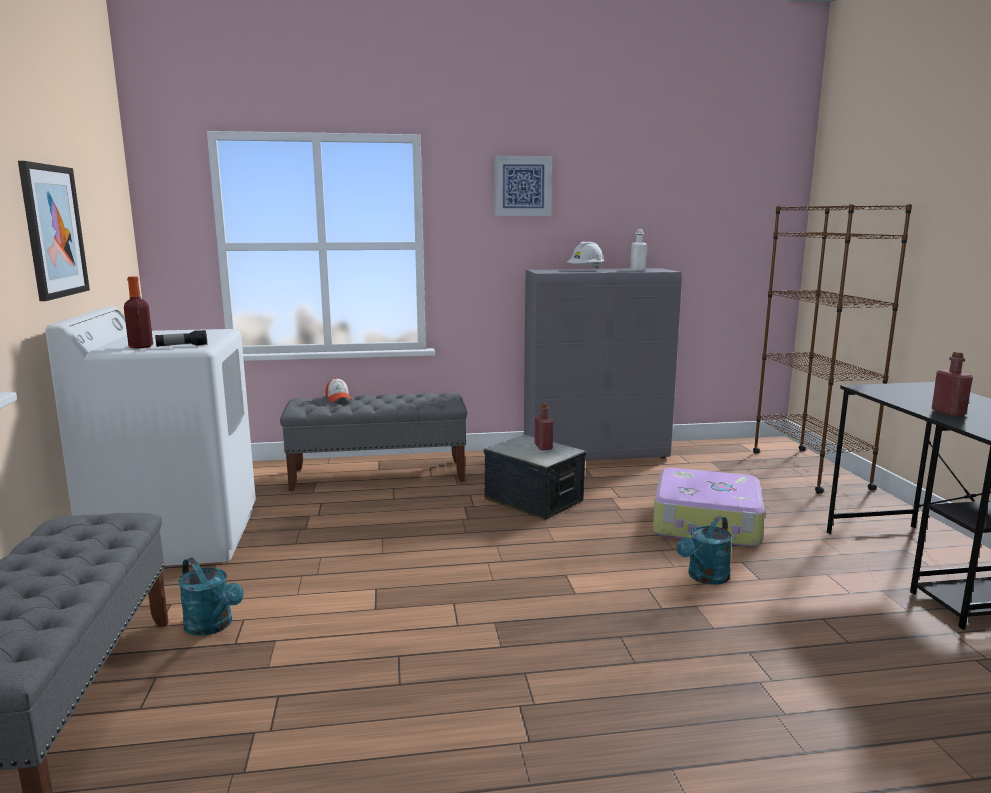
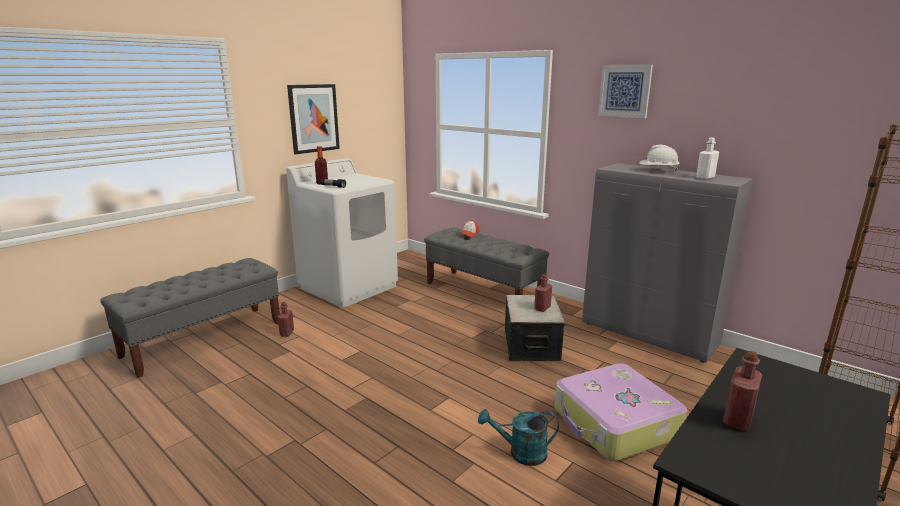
camera: 50 degrees right, 5 degrees up
turquoise watering can [178,557,244,636] -> red bottle [278,302,294,337]

